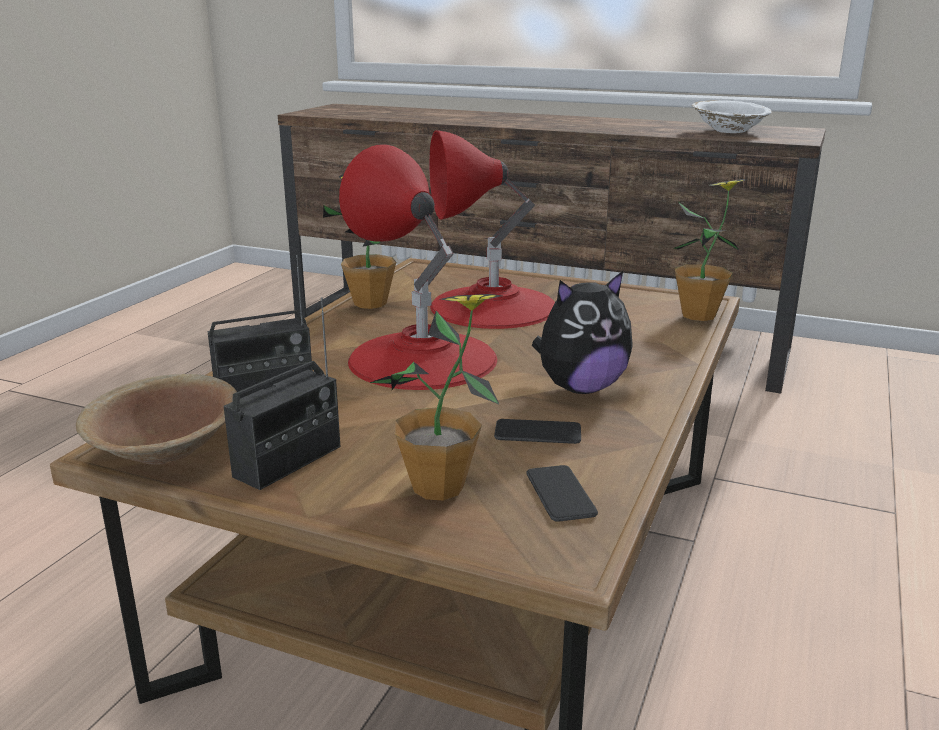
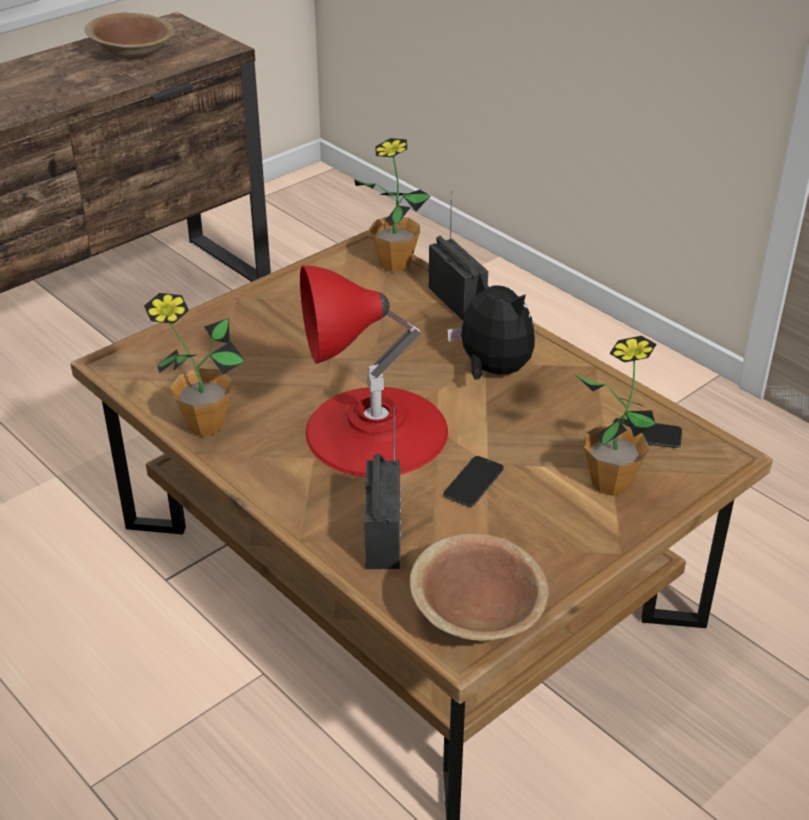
camera: 65 degrees left, 15 degrees up
radio [224,297,340,490] -> radio moved to [429,191,488,321]
red table lamp [429,130,555,329] -> none
phone [494,419,581,444] -> phone moved to [443,456,504,507]
plush toy [532,271,633,394] -> plush toy turned 45 degrees counterclockwise [447,272,535,379]
white bowl [692,100,772,133] -> brown bowl [85,12,174,60]

